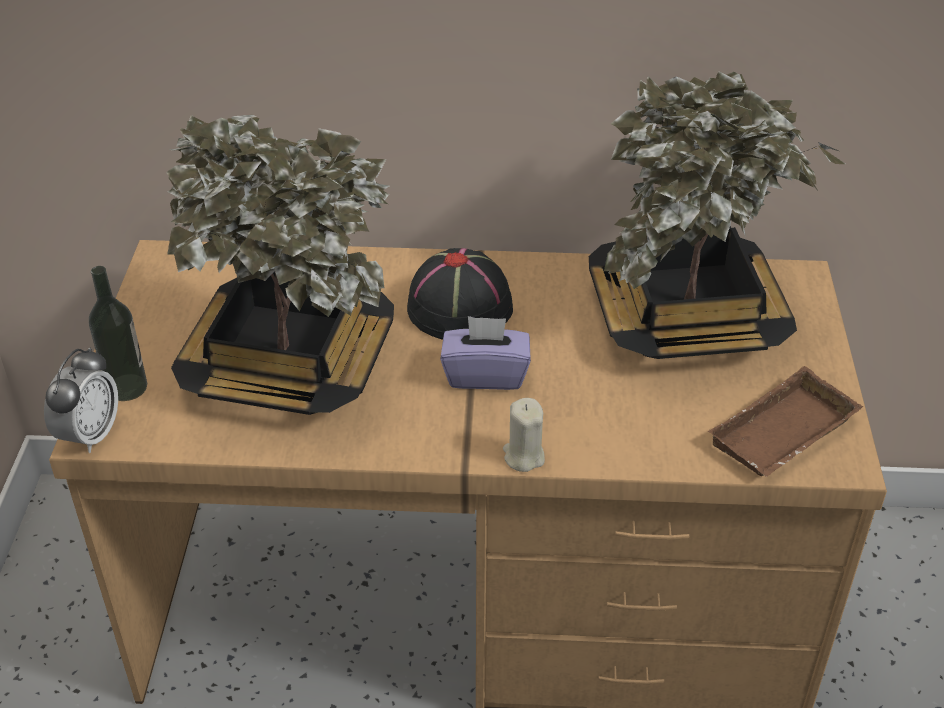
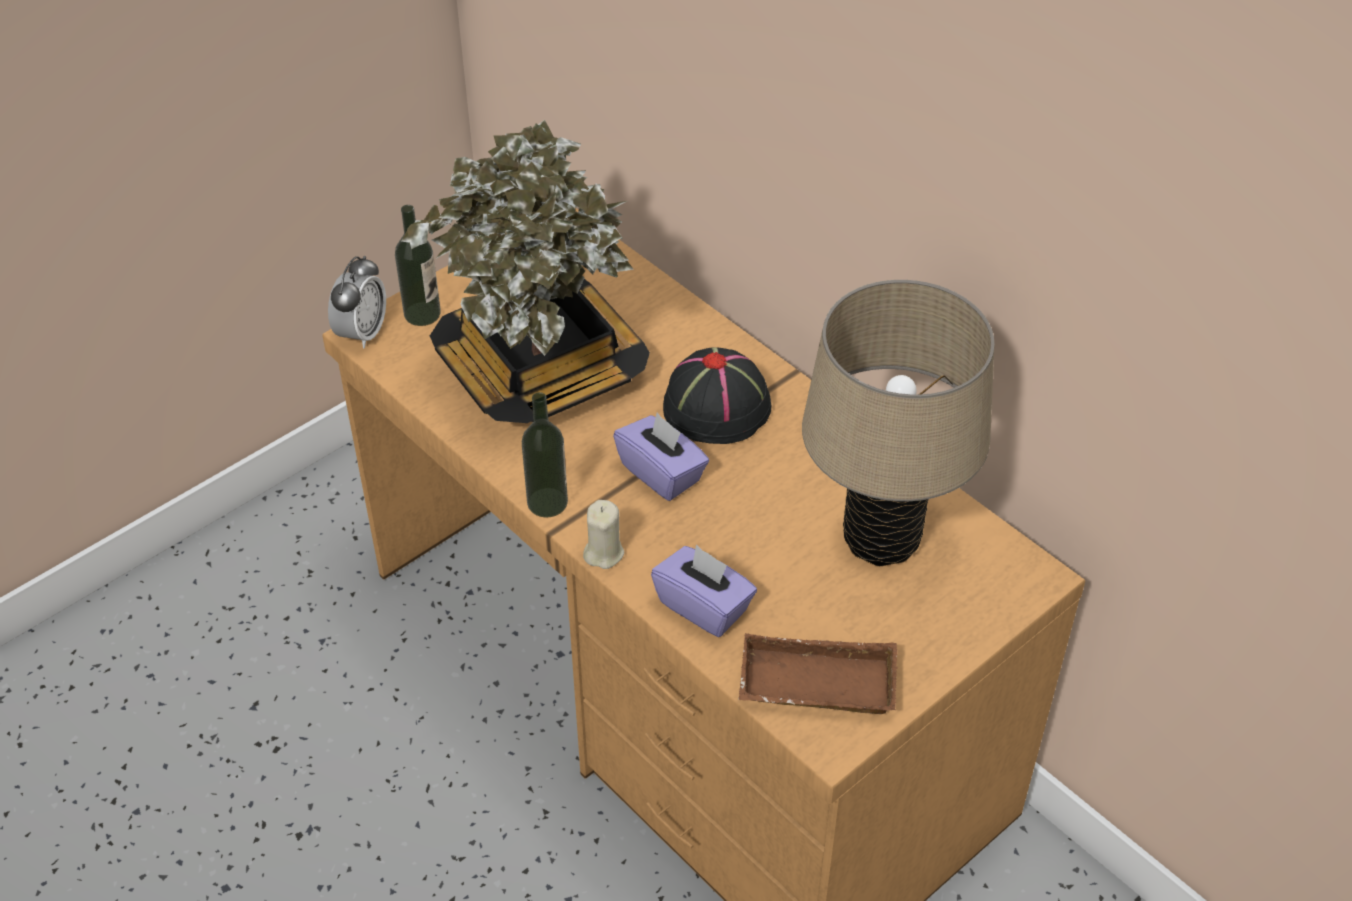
camera: 45 degrees right, 5 degrees up
alarm clock [44,348,118,453] -> alarm clock turned 45 degrees counterclockwise [328,256,386,348]
potted plant [589,71,845,359] -> beige table lamp [802,280,995,566]
none -> bottle [522,392,568,518]
none -> purple tissue box [651,545,757,637]

